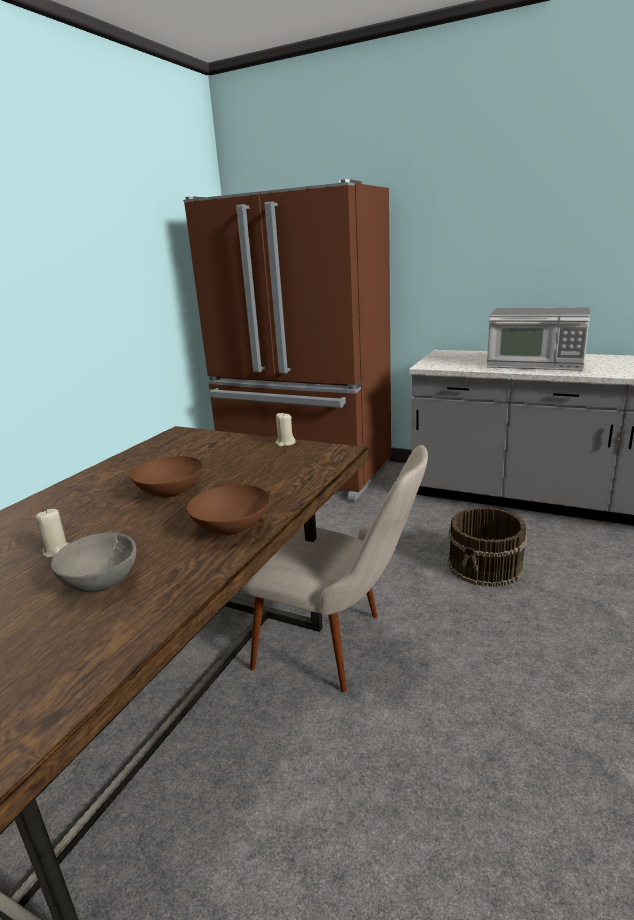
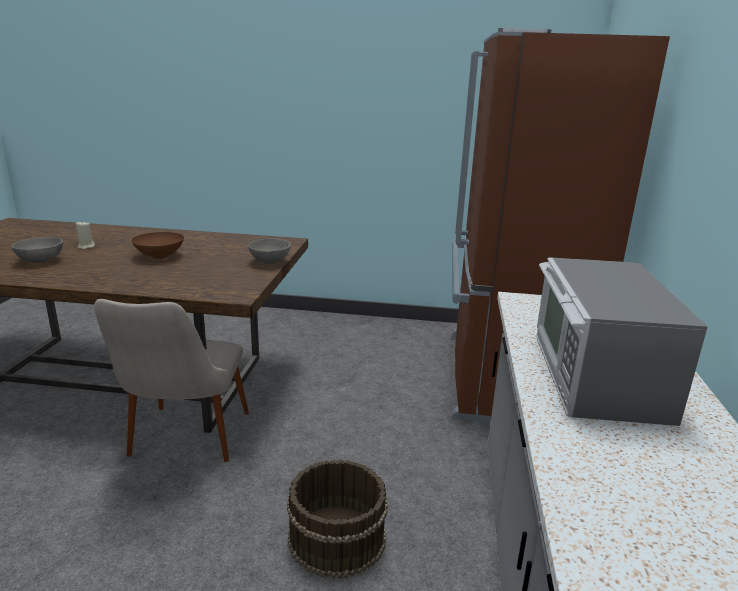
camera: 70 degrees right, 0 degrees up
brown bowl [187,485,270,535] -> none
beige candle [276,413,296,447] -> none
none -> grey bowl [248,238,291,264]

